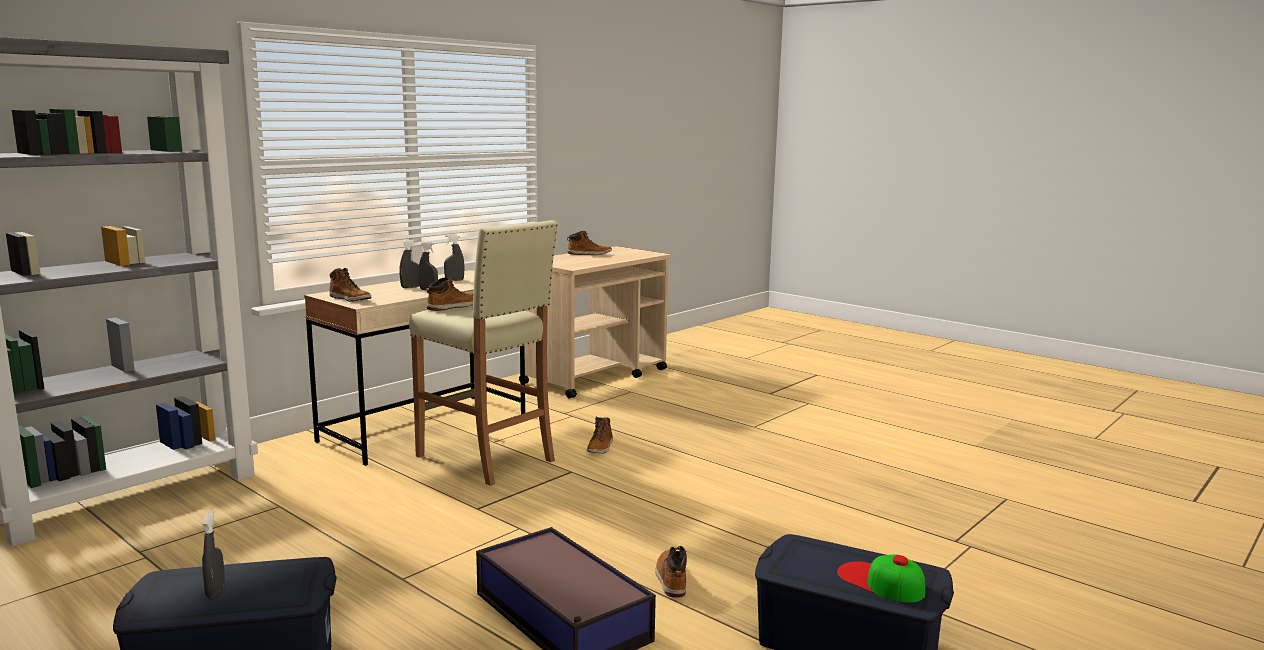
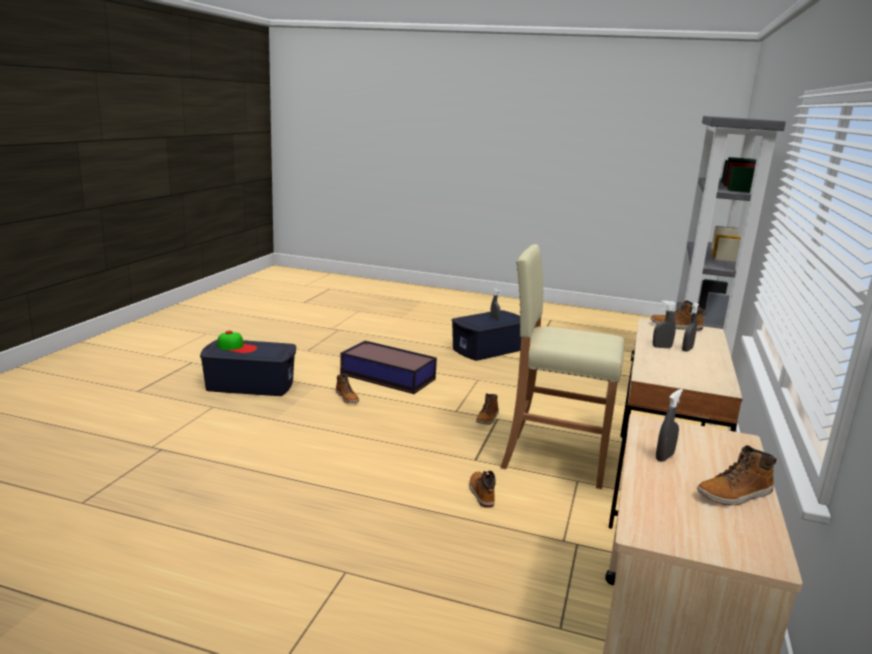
camera: 155 degrees right, 5 degrees up
boot [426,277,473,311] -> boot moved to [476,393,499,425]
grey spray bottle [444,235,465,281] -> grey spray bottle moved to [656,389,683,462]

